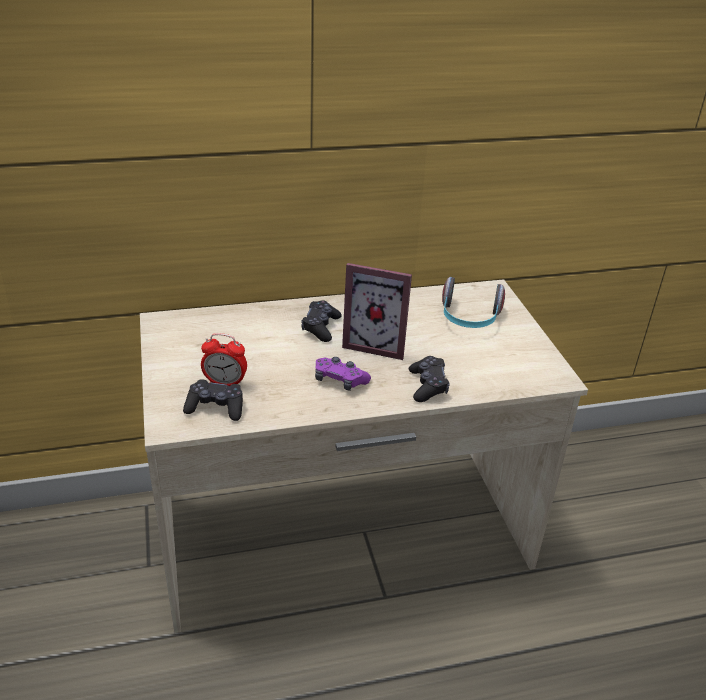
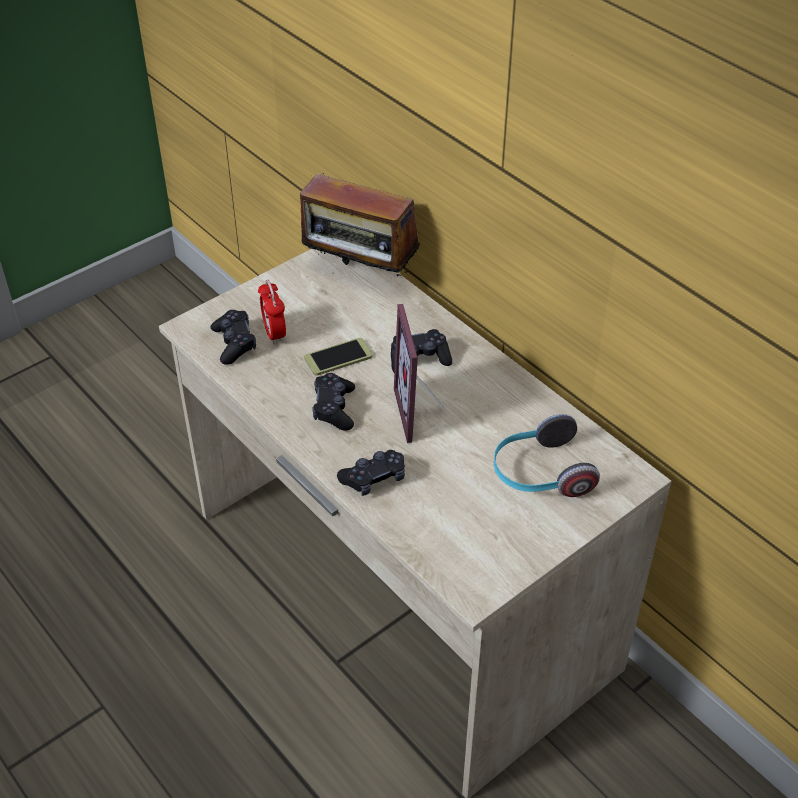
camera: 65 degrees right, 10 degrees up
purple game controller [315,357,371,391] -> black game controller [312,373,355,431]
none -> radio [300,173,420,276]
none -> phone [304,338,373,376]

